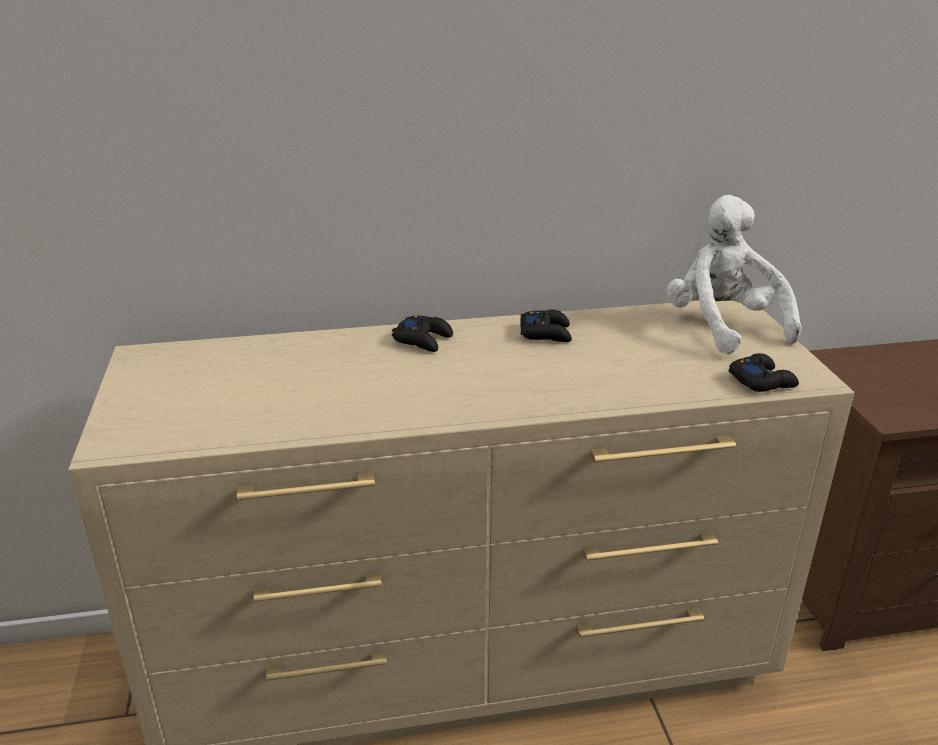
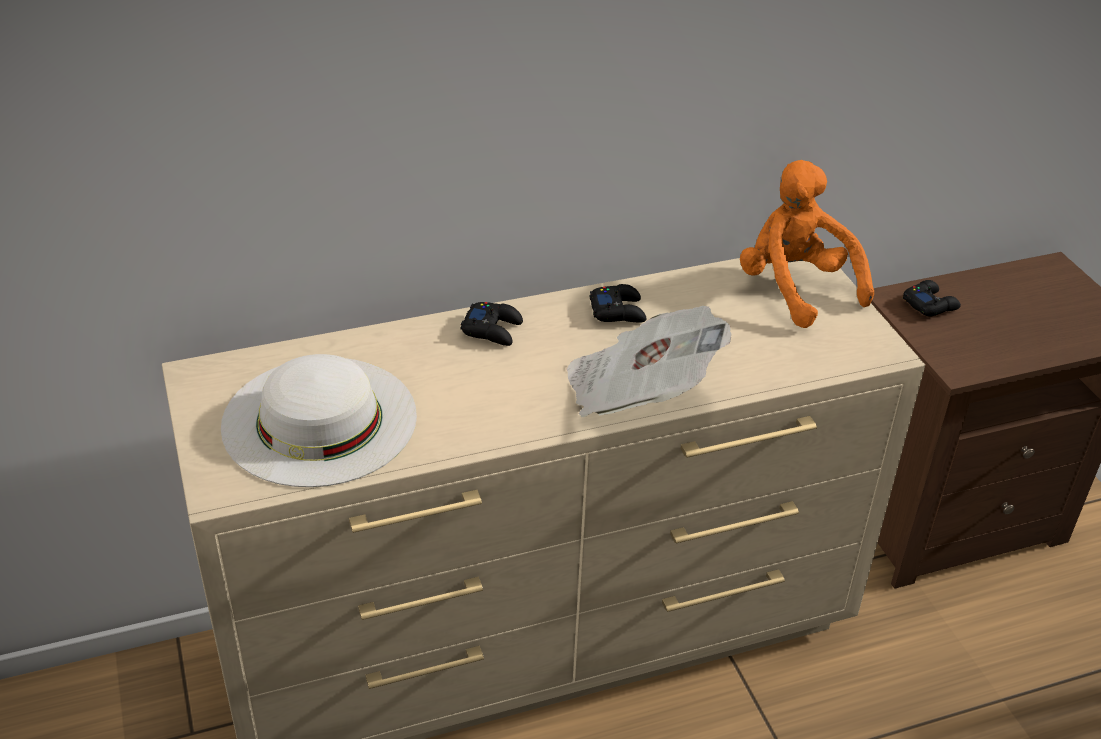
camera: 10 degrees left, 10 degrees up
white plush toy [667,195,802,354] -> orange plush toy [740,160,874,328]
black game controller [728,353,799,392] -> black game controller moved to [903,280,961,317]
none -> white hat [221,354,417,487]
none -> newspaper [567,306,731,417]

